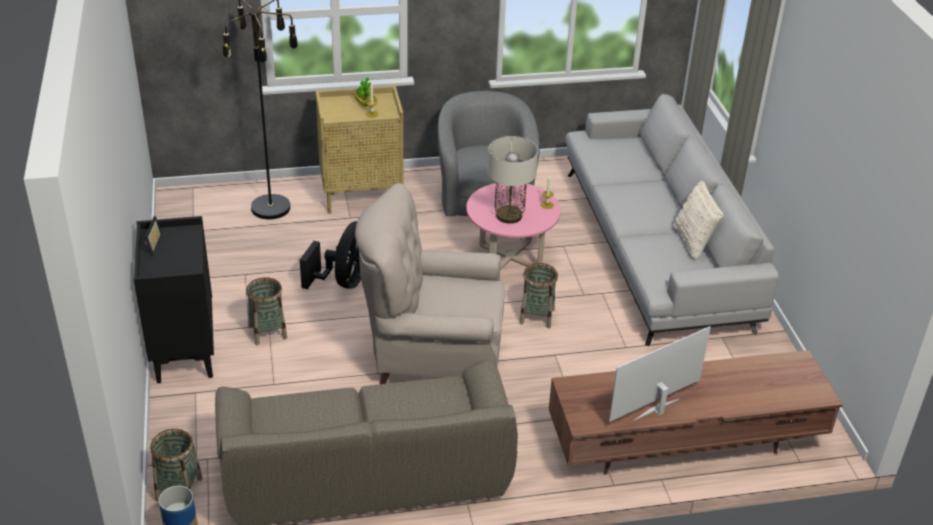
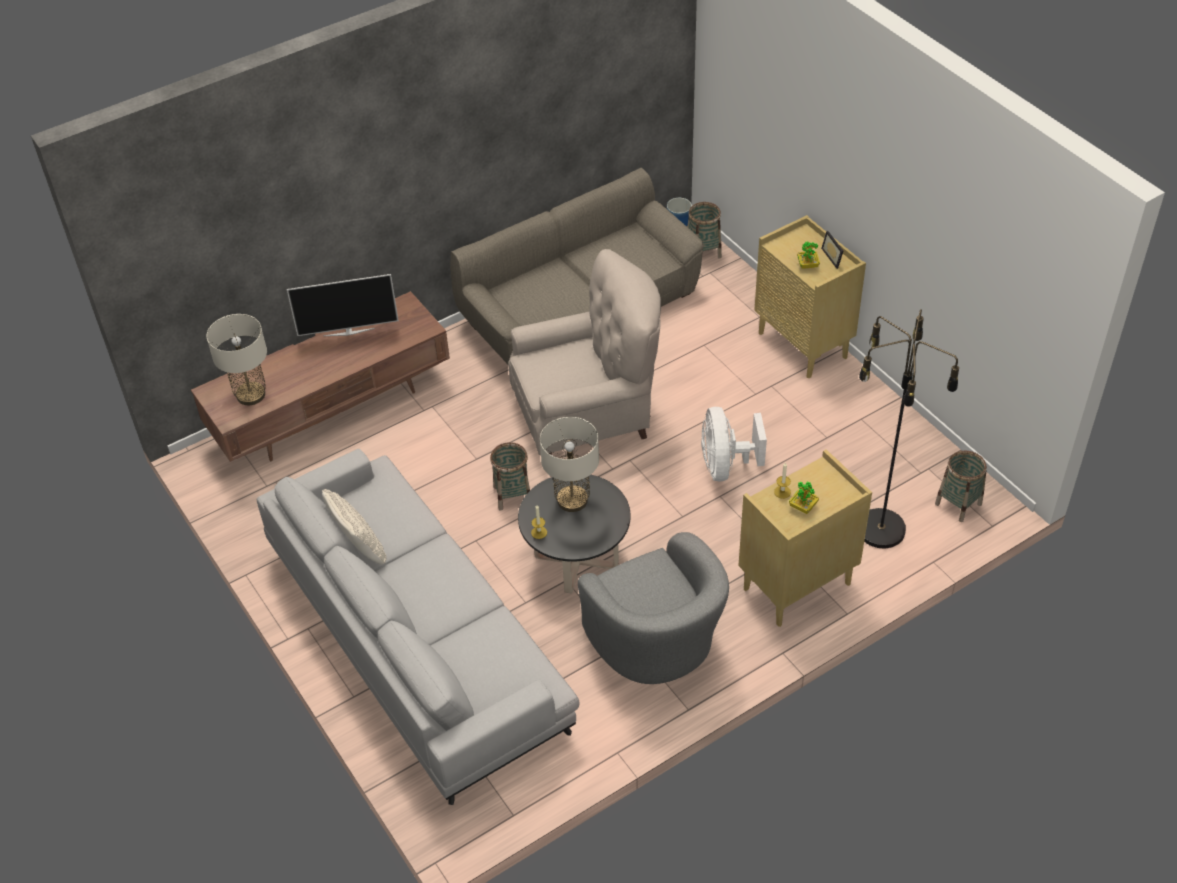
camera: 160 degrees right, 10 degrees up
black cabinet [134,216,214,383] -> beige cabinet [754,215,866,378]
basket [246,277,287,345] -> basket moved to [935,451,987,522]
black fan [300,221,361,289] -> white fan [701,407,767,481]
pink coffee table [466,183,561,270] -> black coffee table [518,475,631,594]
television [609,326,711,422] -> television turned 45 degrees clockwise [287,274,399,336]
none -> table lamp [207,314,267,405]
none -> potted plant [797,242,820,268]

